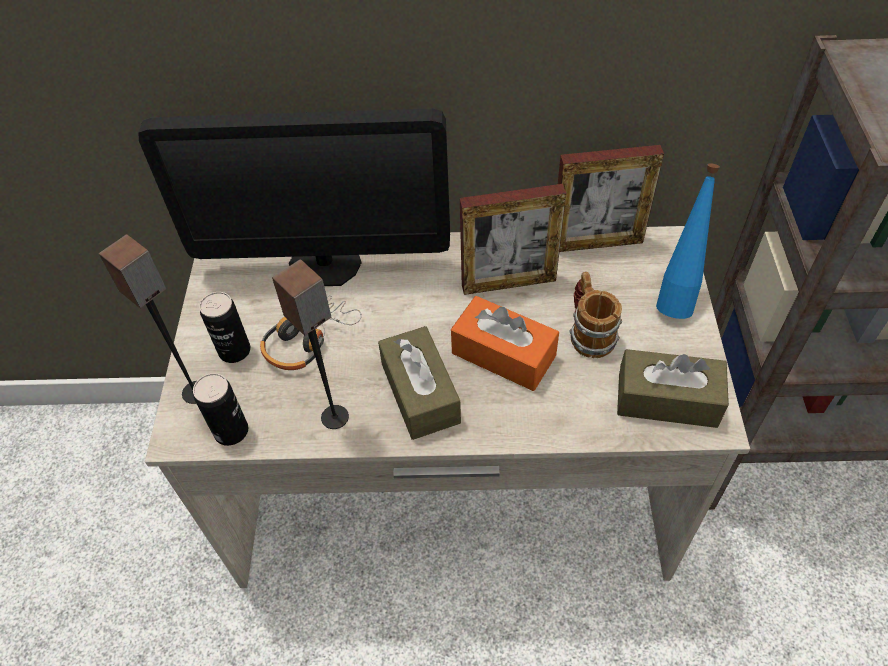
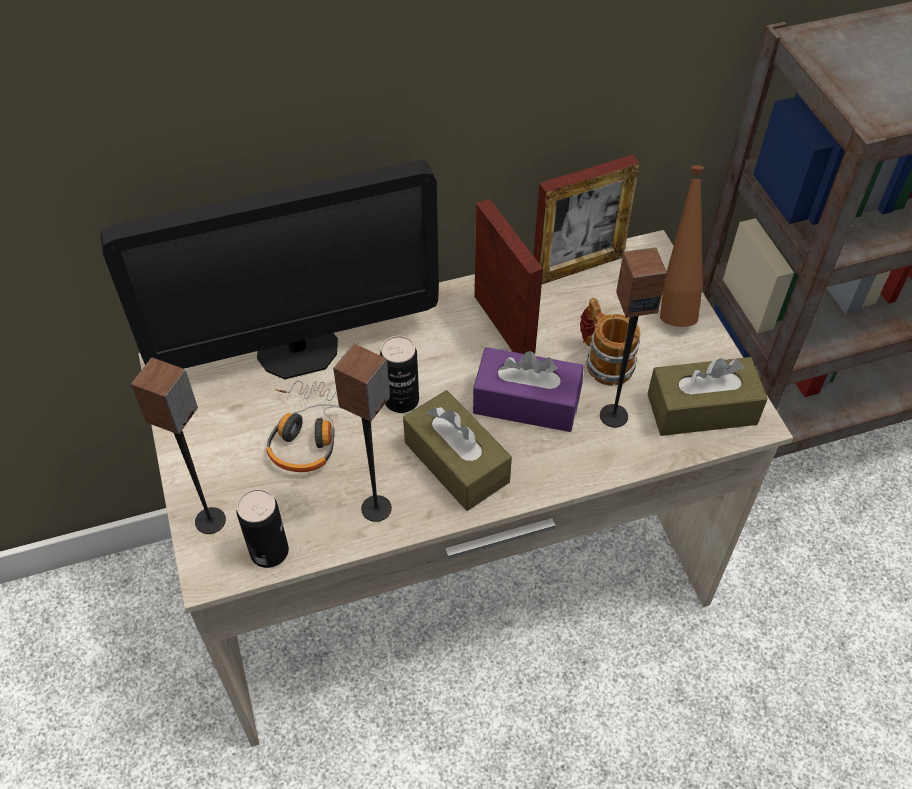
camera: 20 degrees left, 0 degrees up
can [199,292,251,363] -> can moved to [380,336,419,413]
orange tissue box [451,296,559,391] -> purple tissue box [473,347,584,432]
picture frame [460,184,566,295] -> picture frame turned 90 degrees counterclockwise [474,198,543,354]
blue bottle [656,164,720,319] -> brown bottle [660,165,704,327]
none -> speaker [600,247,667,428]

